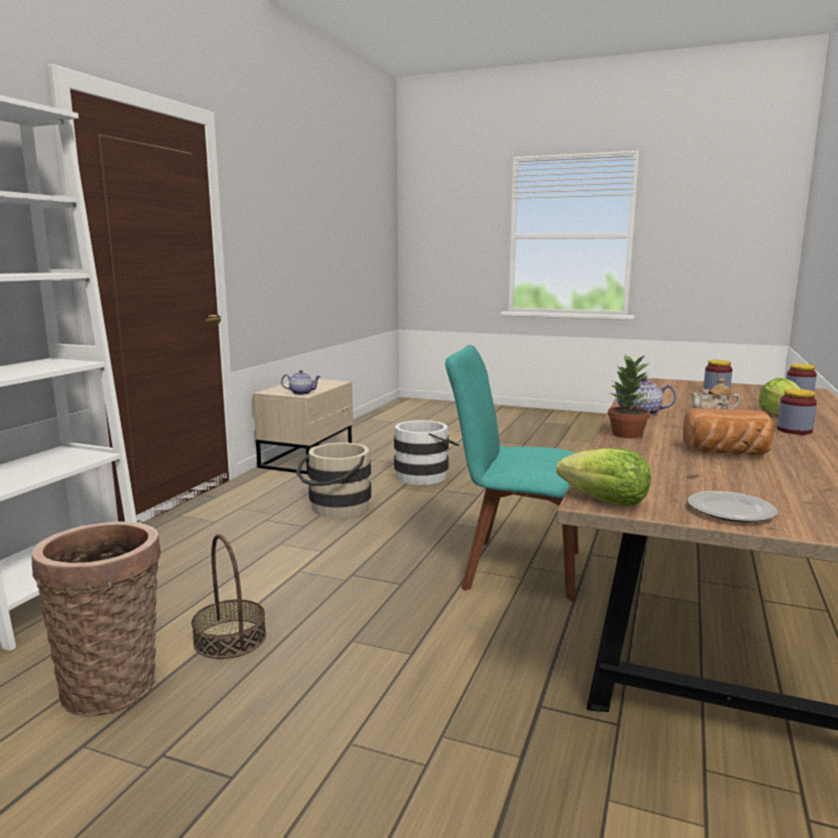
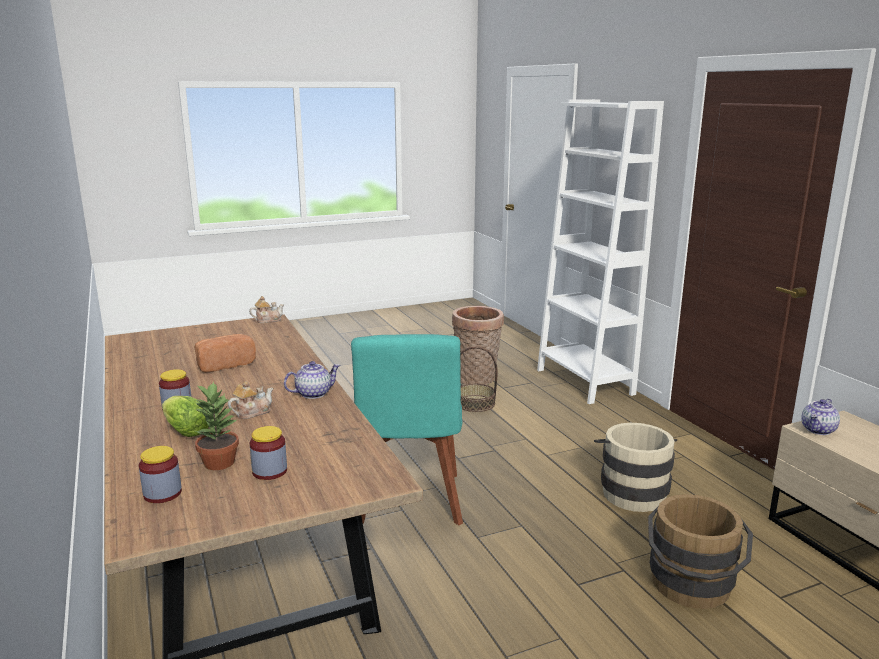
camera: 135 degrees right, 5 degrees up
white bucket [394,420,459,485] -> brown bucket [648,494,753,609]
turquoise chair [445,345,578,601] -> turquoise chair turned 120 degrees clockwise [351,334,463,525]
lettuce [556,448,651,506] -> teapot [249,296,284,323]
potted plant [608,354,650,438] -> potted plant moved to [195,381,239,470]
plate [688,491,778,522] -> none

